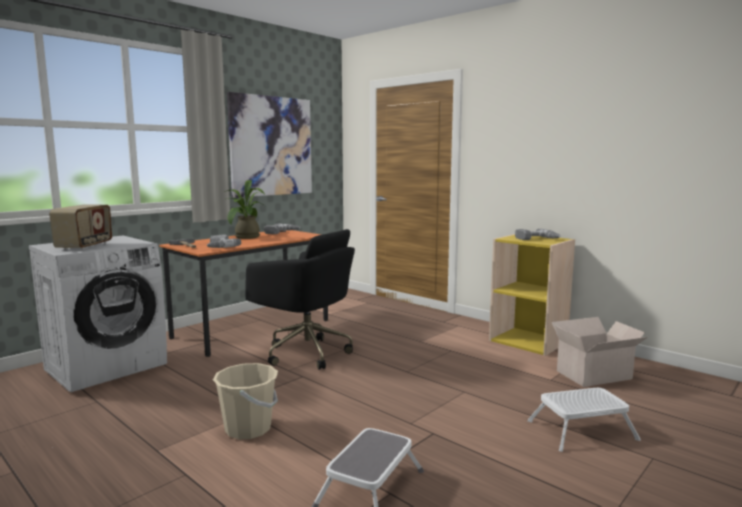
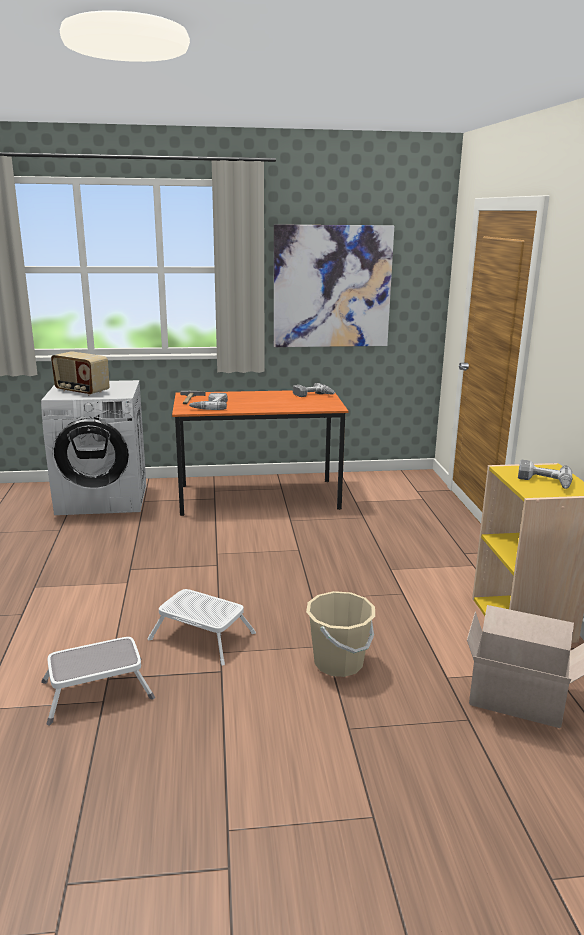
camera: 40 degrees right, 10 degrees up
radio [49,205,112,250] -> radio turned 75 degrees clockwise [51,351,110,396]
beige bucket [213,363,278,439] -> beige bucket moved to [306,591,375,677]
potted plant [224,180,265,239] -> none
black office chair [245,229,355,370] -> none
white step ladder [527,388,641,452] -> white step ladder moved to [148,589,256,666]

